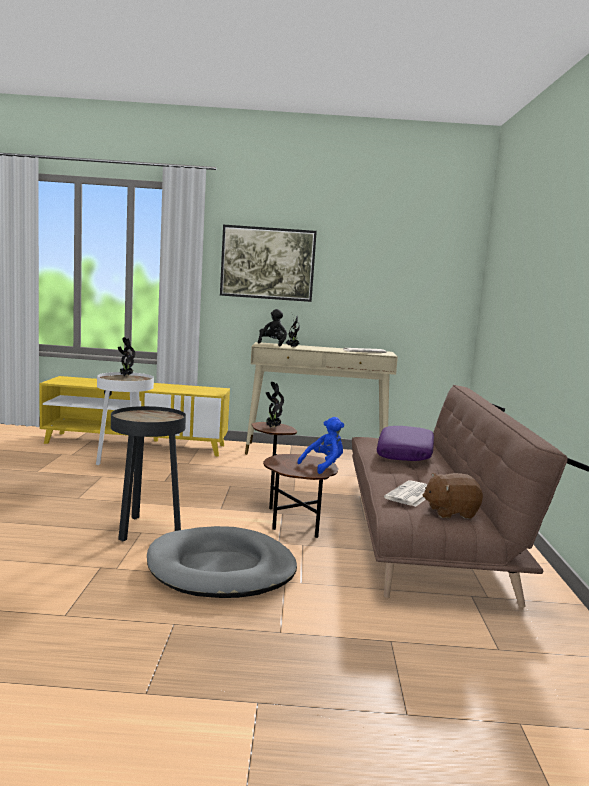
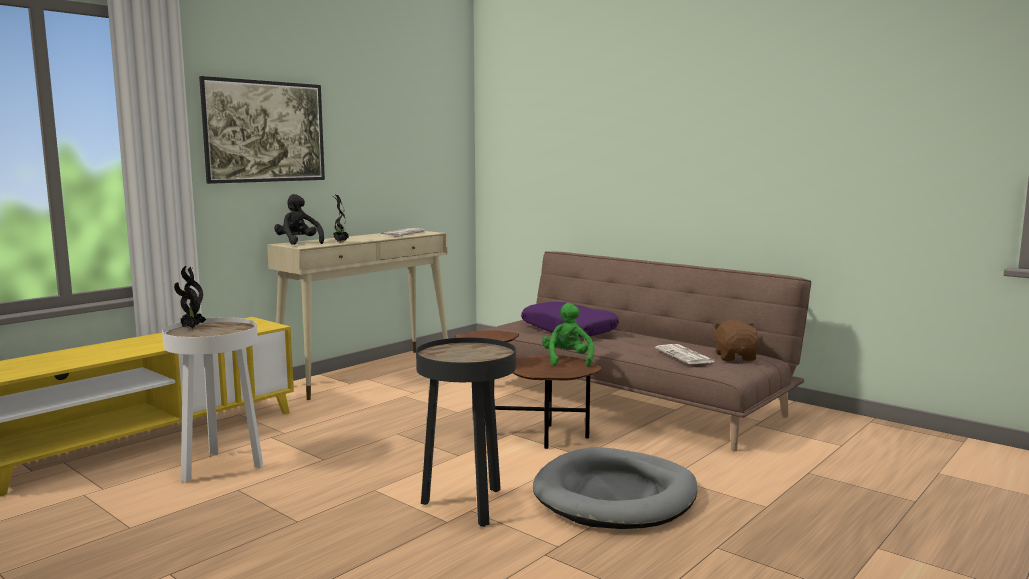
camera: 50 degrees left, 0 degrees up
potted plant [266,381,284,428] -> none
blue plush toy [297,417,345,474] -> green plush toy [542,303,594,367]
brown plush toy [423,473,483,519] -> brown plush toy turned 150 degrees clockwise [712,320,760,361]

